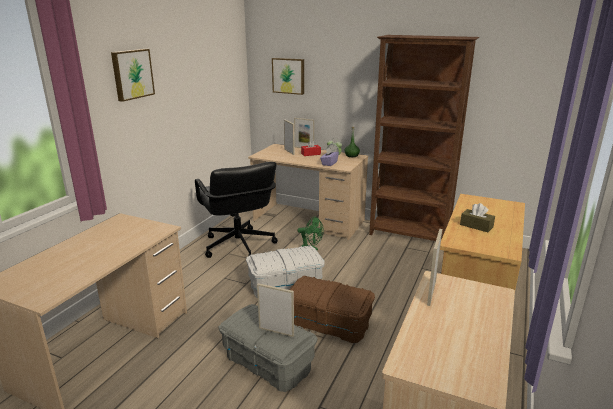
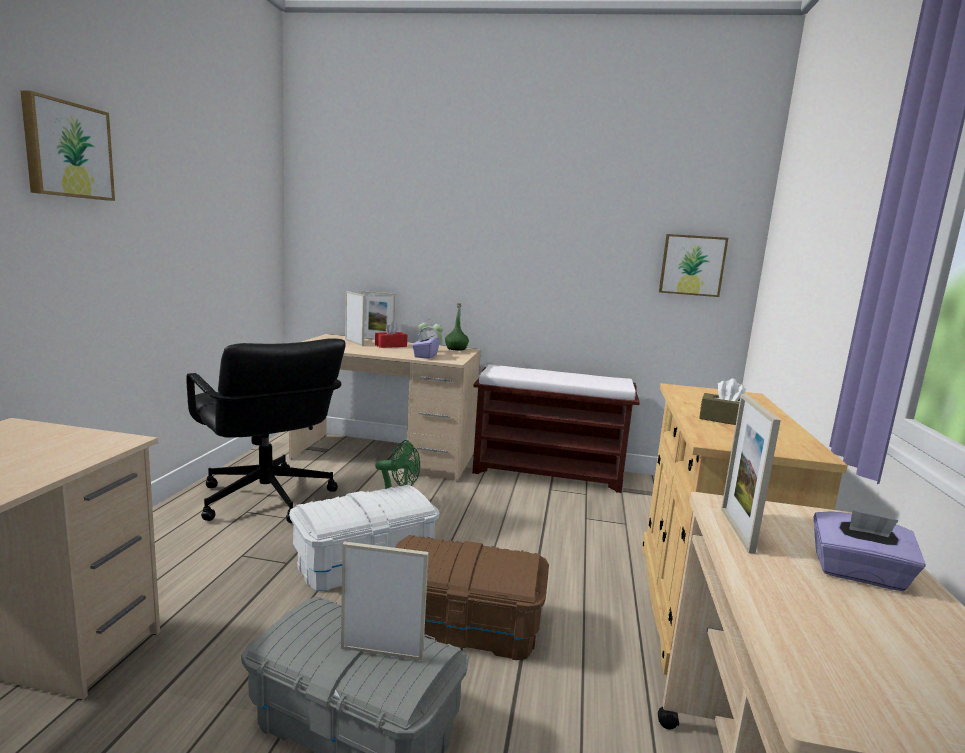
camera: 15 degrees left, 10 degrees down
picture [272,58,304,95] -> picture moved to [659,234,728,297]
brown bookcase [369,35,479,241] -> brown bench [472,364,640,493]
none -> purple tissue box [814,510,925,591]

